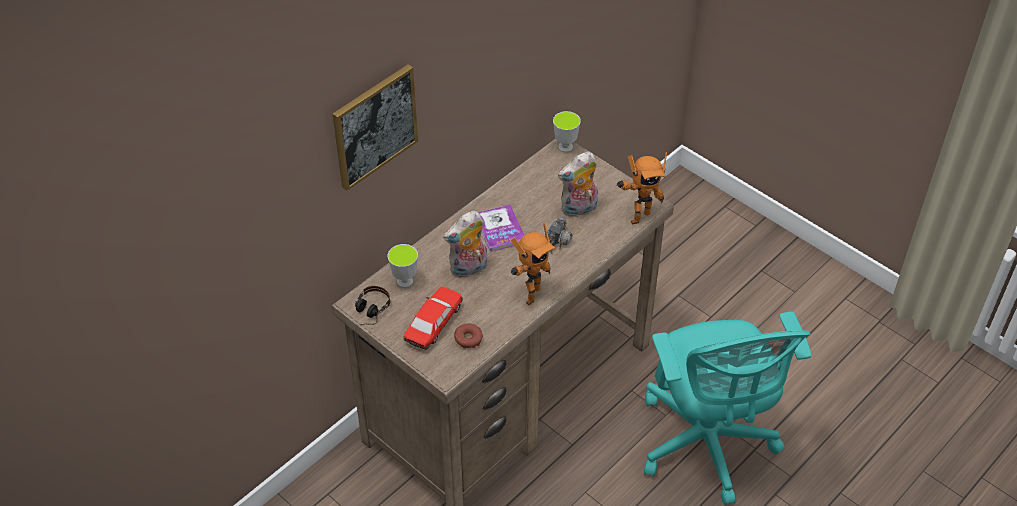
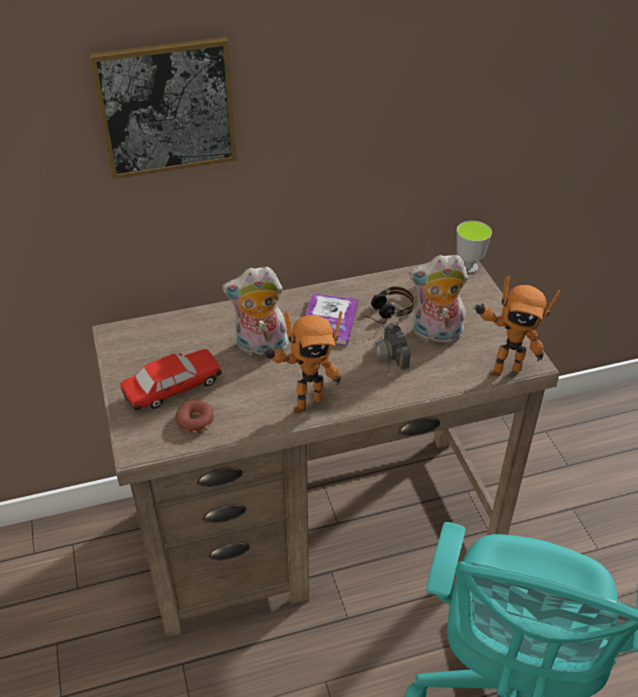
camera: 30 degrees right, 5 degrees down
headphones [355,286,390,325] -> headphones moved to [364,287,415,323]
cup [388,244,418,288] -> none
camera [545,217,581,256] -> camera turned 105 degrees clockwise [374,323,411,380]

